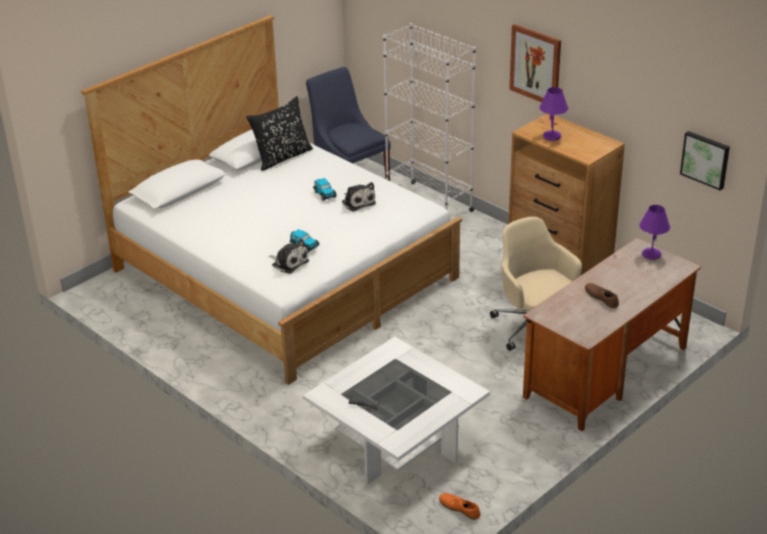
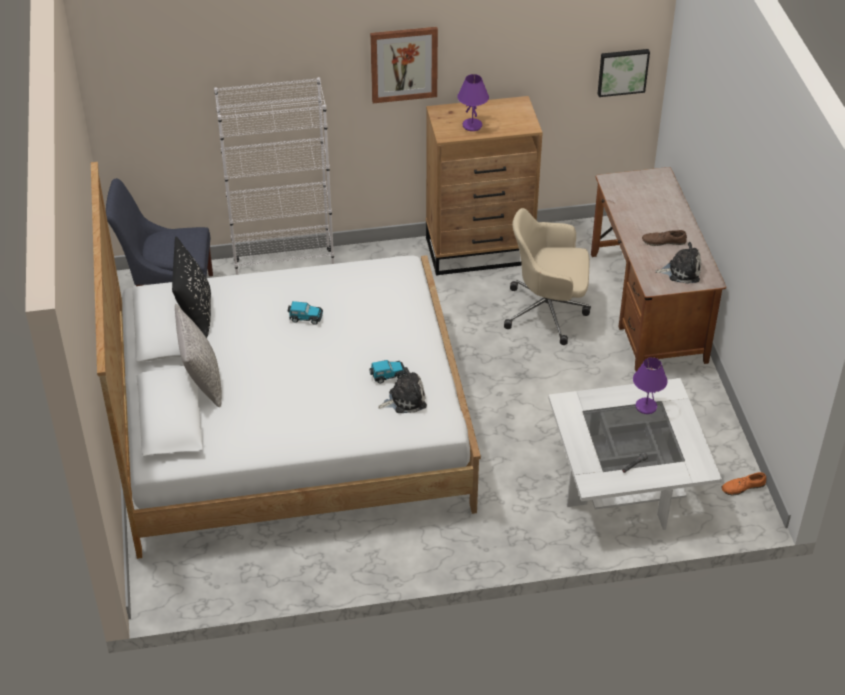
camera: 55 degrees left, 10 degrees up
plush toy [342,182,376,212] -> plush toy moved to [655,242,701,284]
purple table lamp [639,205,670,260] -> purple table lamp moved to [633,357,668,414]
none -> grey pillow [175,304,222,407]

